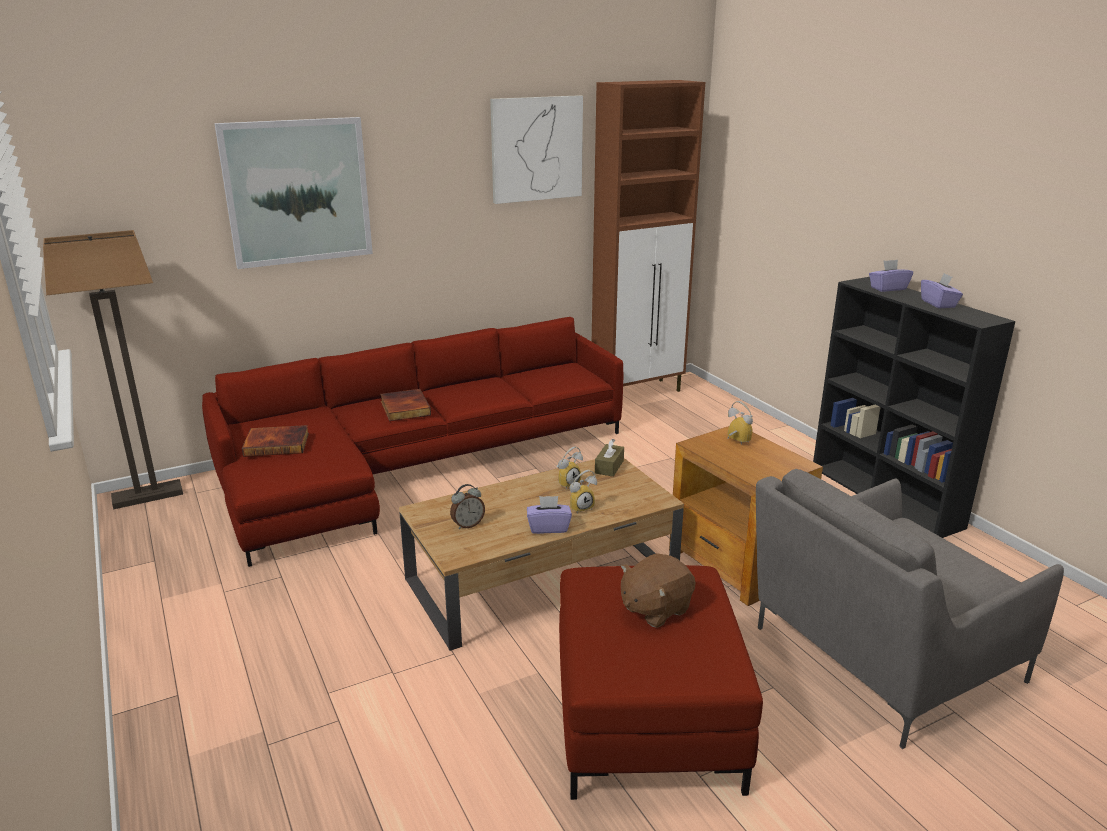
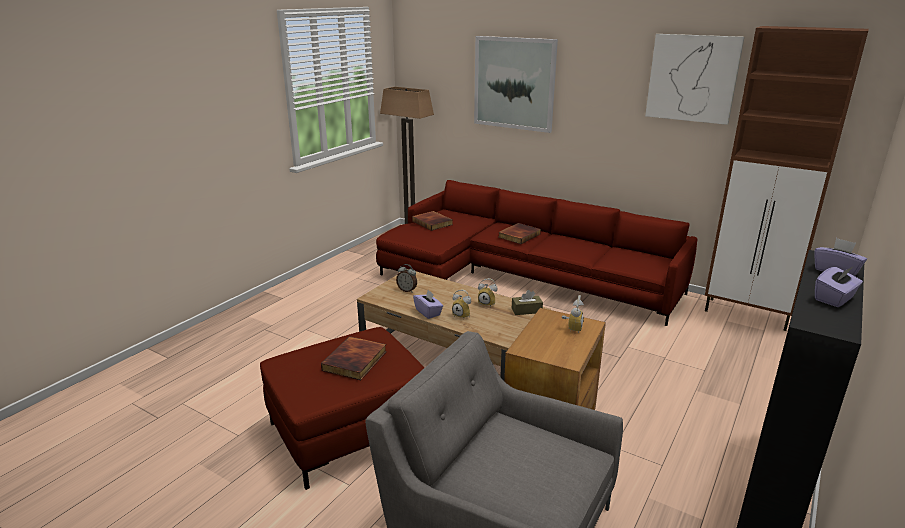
camera: 60 degrees right, 0 degrees up
brown plush toy [621,553,696,628] -> book [321,336,387,380]

